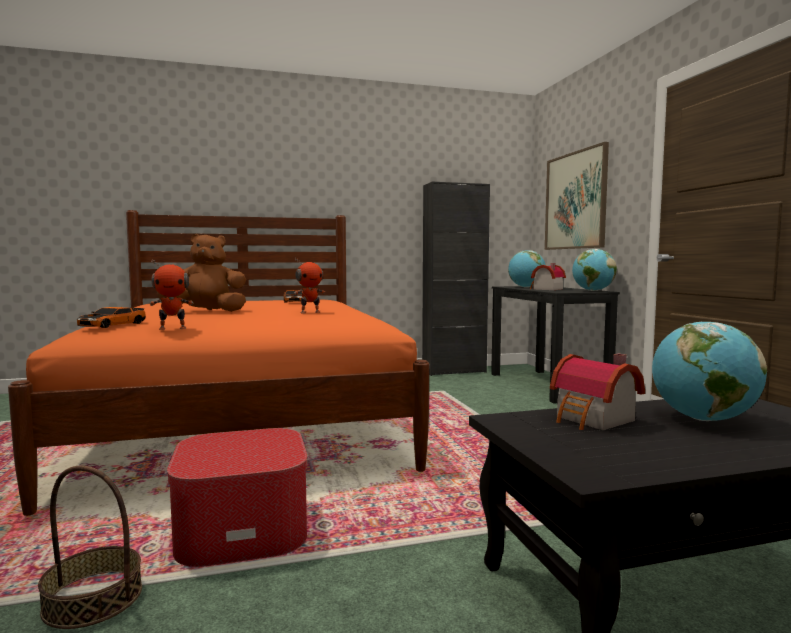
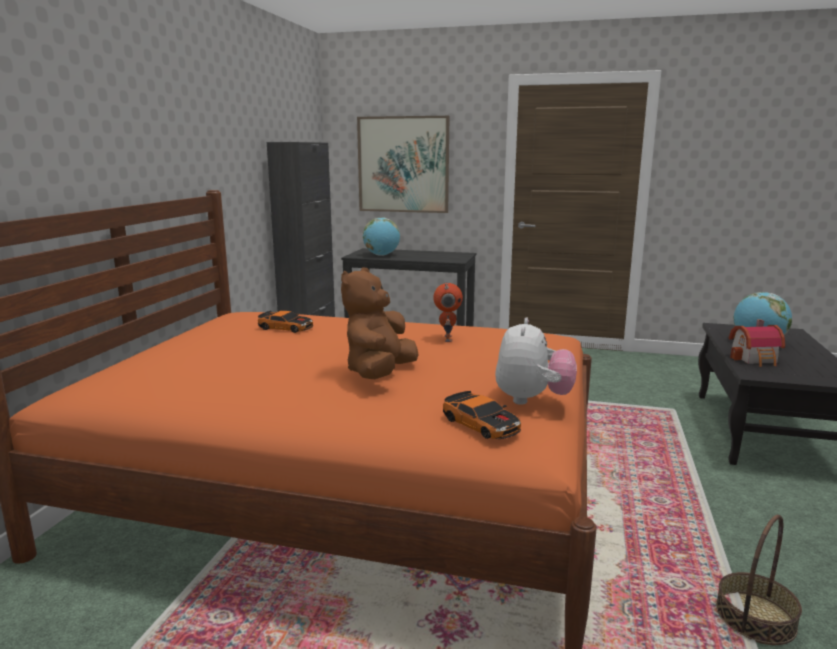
camera: 60 degrees left, 10 degrees up
toy robot [149,259,193,330] -> plush toy [495,318,577,405]
ottoman [167,428,307,567] -> none
toy house [530,263,566,290] -> none
globe [572,249,617,291] -> none

